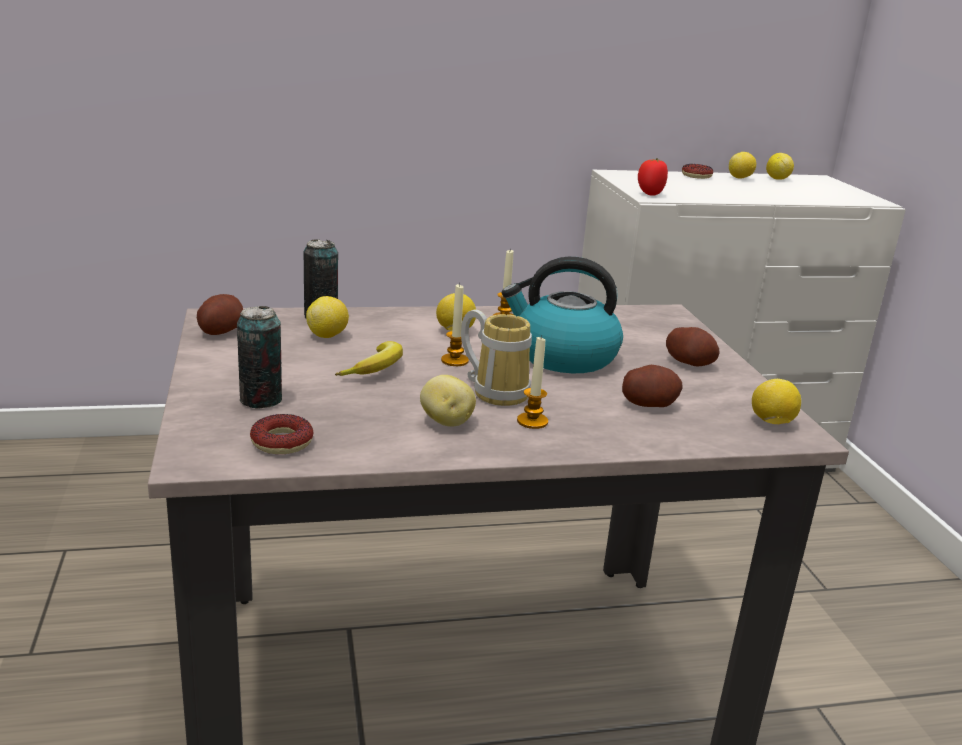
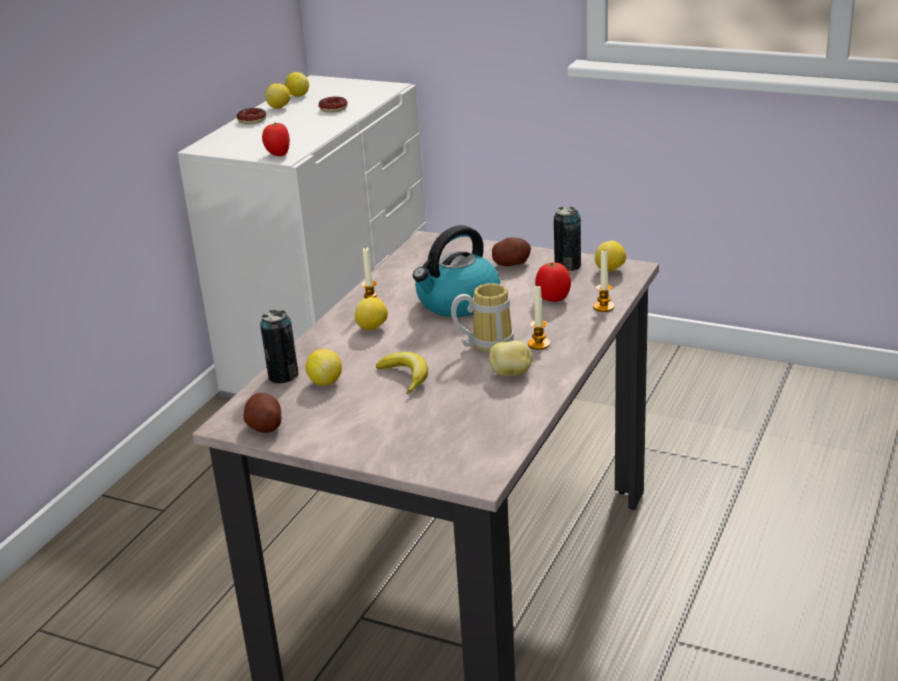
camera: 50 degrees left, 5 degrees up
can [237,306,282,409] -> can moved to [554,207,581,271]
donut [250,414,313,454] -> donut moved to [319,97,348,113]
candle [441,284,469,366] -> candle moved to [593,251,615,312]
potato [622,365,683,407] -> tomato [535,262,571,302]

